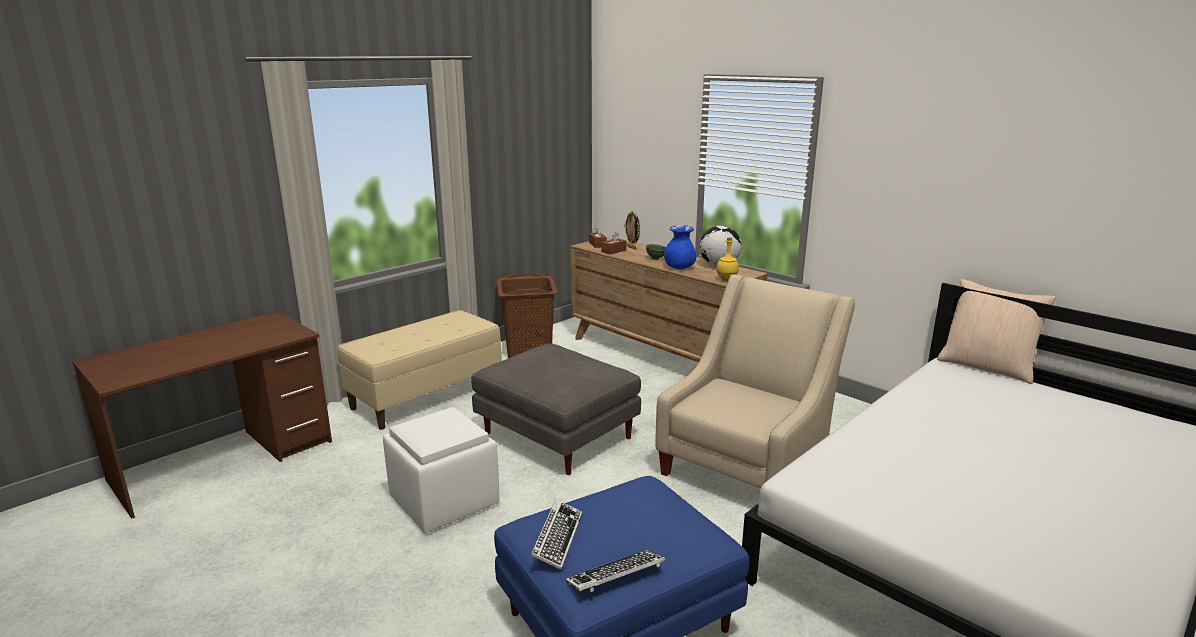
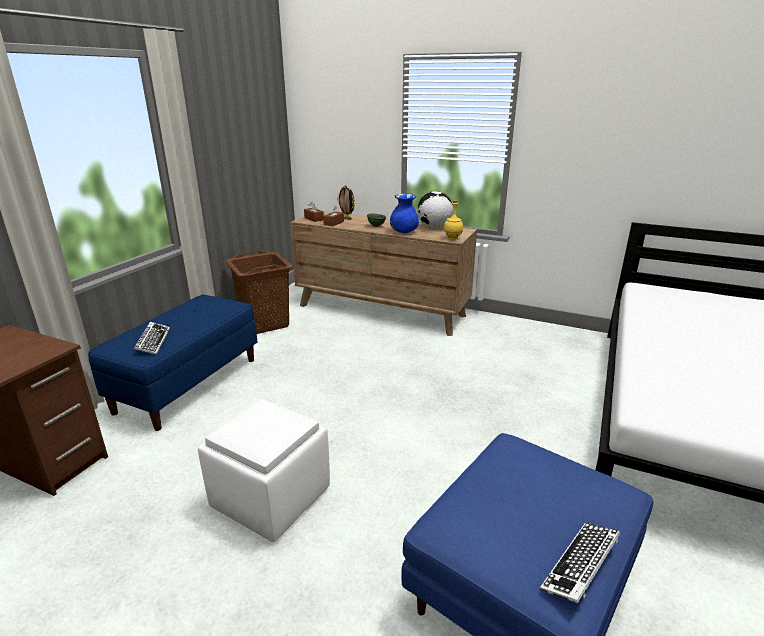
camera: 20 degrees left, 5 degrees up
beige bench [337,310,502,430] -> blue bench [88,294,257,431]
grey ottoman [471,343,641,475] -> none
keyboard [531,499,582,570] -> keyboard moved to [134,322,170,355]
beige armchair [655,274,855,489] -> none
beige pillow [937,279,1056,384] -> none

